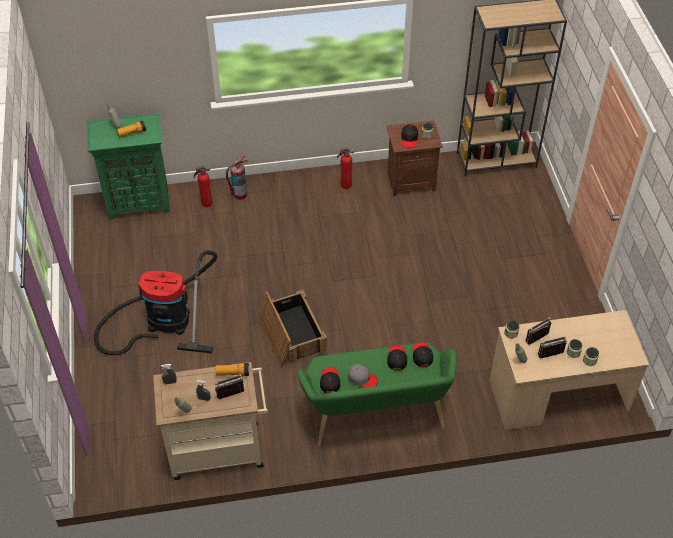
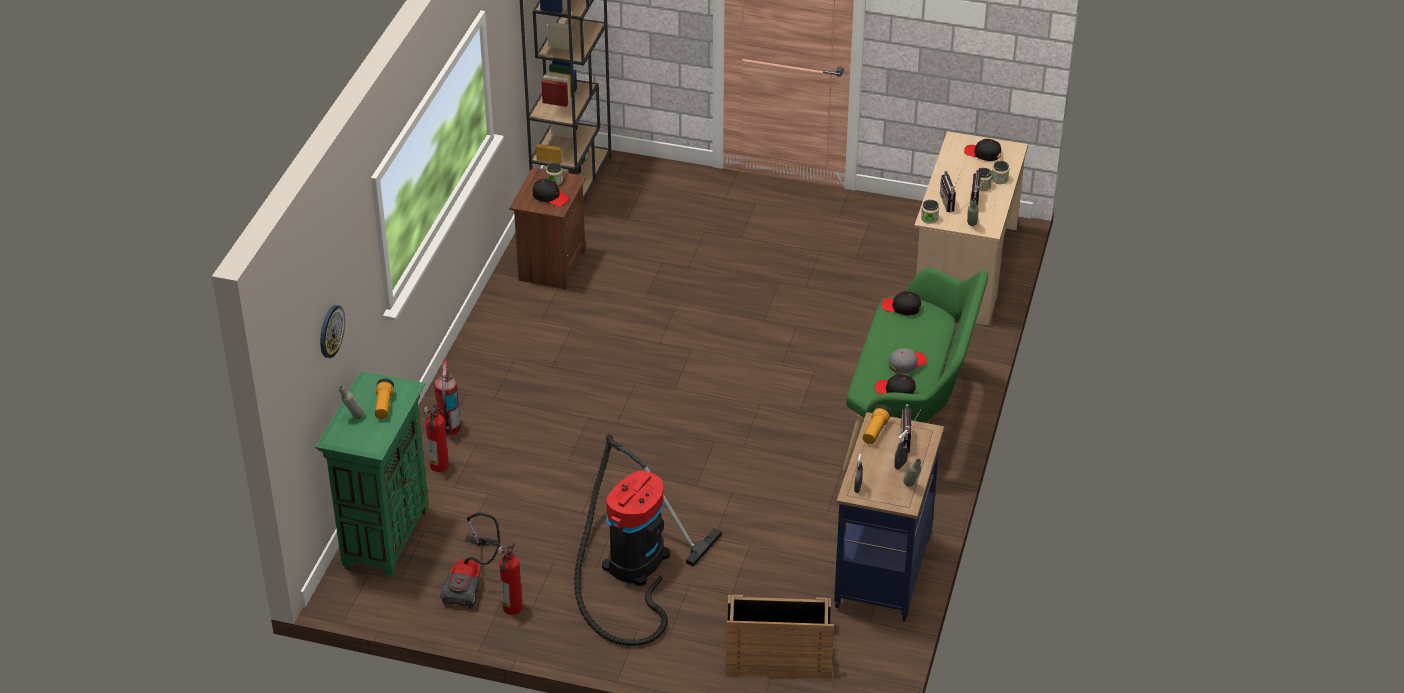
camera: 65 degrees left, 10 degrees down
beige cart [153,362,268,480] -> blue cart [834,412,944,622]
crate [258,290,327,367] -> crate moved to [726,595,834,679]
fire extinguisher [337,147,354,189] -> fire extinguisher moved to [498,543,523,615]
black cap [387,345,407,370] -> black cap moved to [964,139,1001,161]
none -> wall clock [320,305,345,358]
none -> vacuum cleaner [440,513,500,609]

